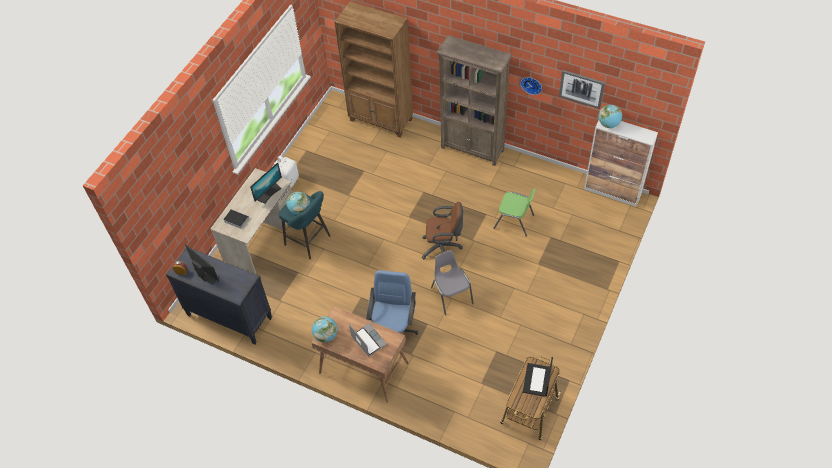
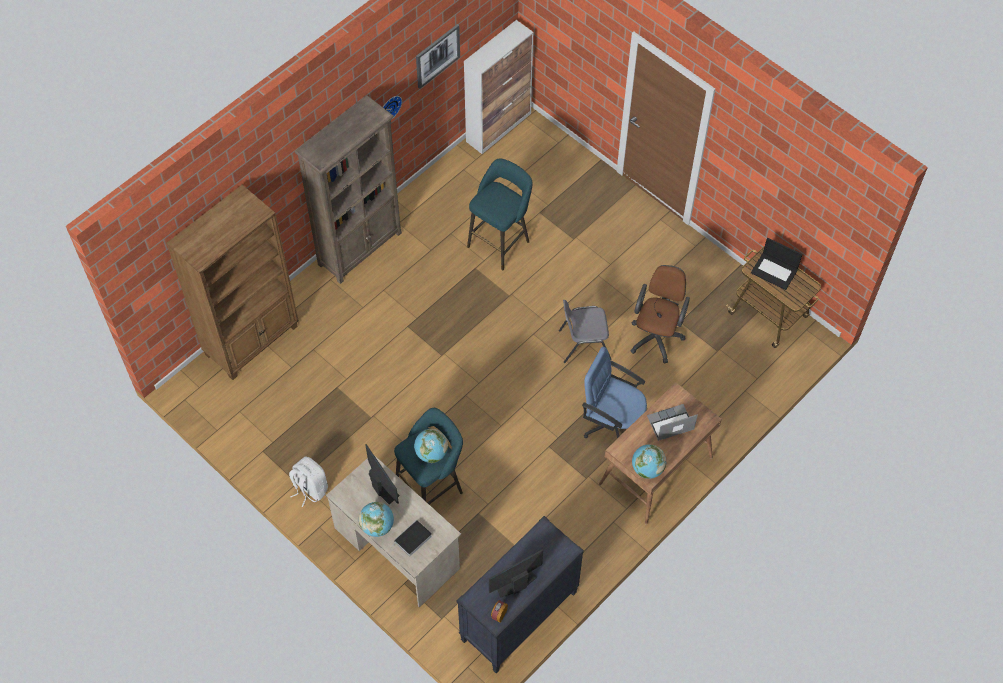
camera: 75 degrees left, 5 degrees up
brown office chair [422,202,463,259] -> brown office chair moved to [630,265,690,363]
green chair [494,188,536,237] -> turquoise stool [467,159,533,270]
globe [598,105,622,128] -> globe moved to [359,502,394,537]

